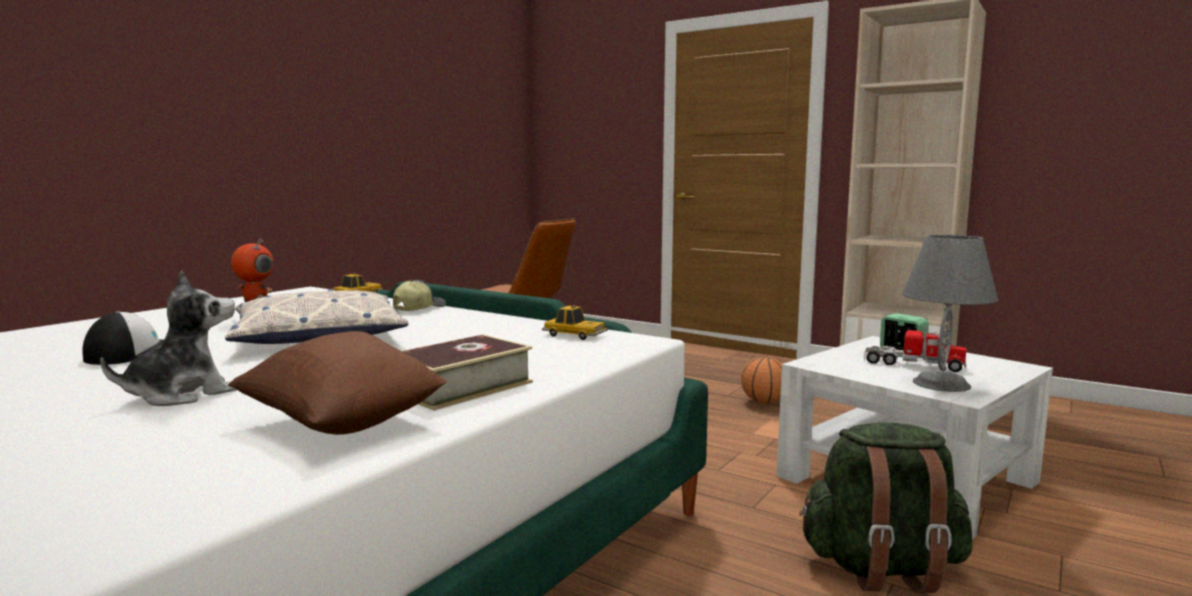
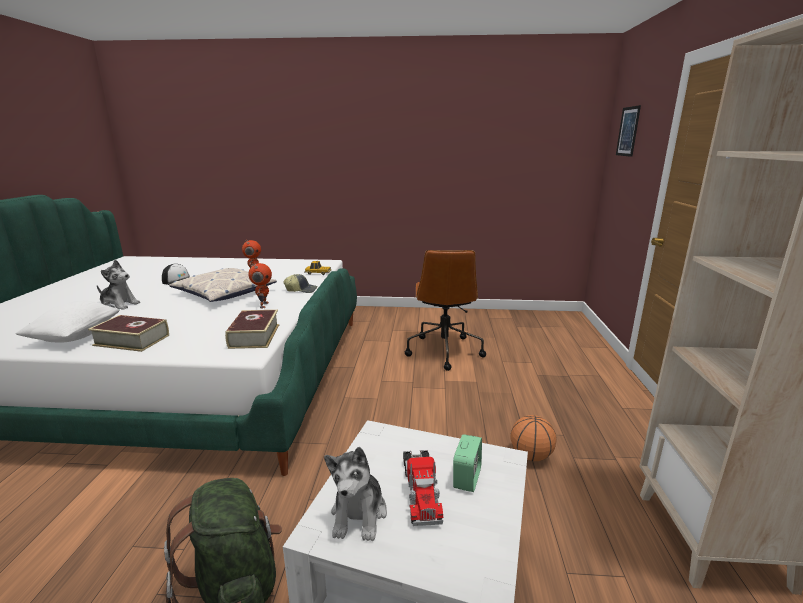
camera: 60 degrees right, 10 degrees up
brown pillow [228,331,447,435] -> white pillow [15,301,120,342]
toy car [542,305,608,340] -> book [225,310,279,349]
grey table lamp [902,235,998,392] -> plush toy [324,447,387,541]
none -> toy robot [248,263,272,308]
none -> picture [616,105,641,157]

